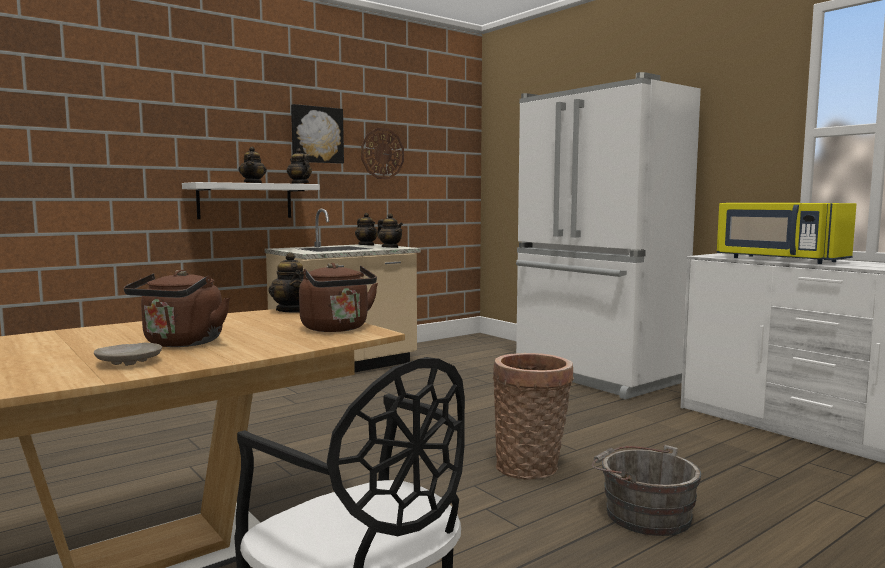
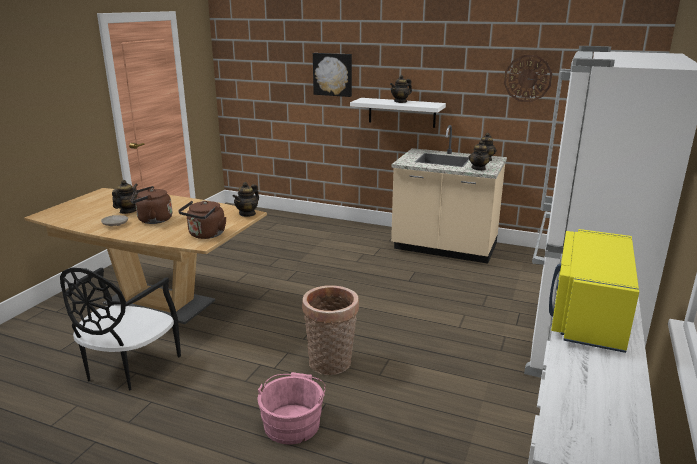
camera: 60 degrees right, 15 degrees up
teapot [287,148,312,184] -> teapot moved to [112,180,138,214]
picture [291,104,344,164] -> picture moved to [313,53,352,97]
grey bucket [592,445,701,536] -> pink bucket [258,372,326,444]

